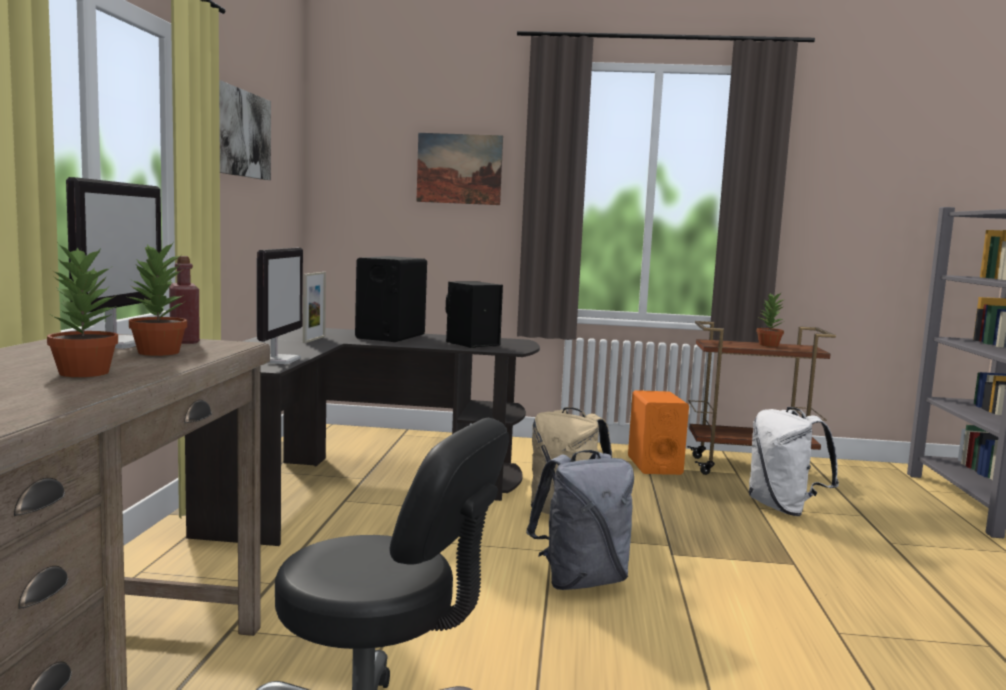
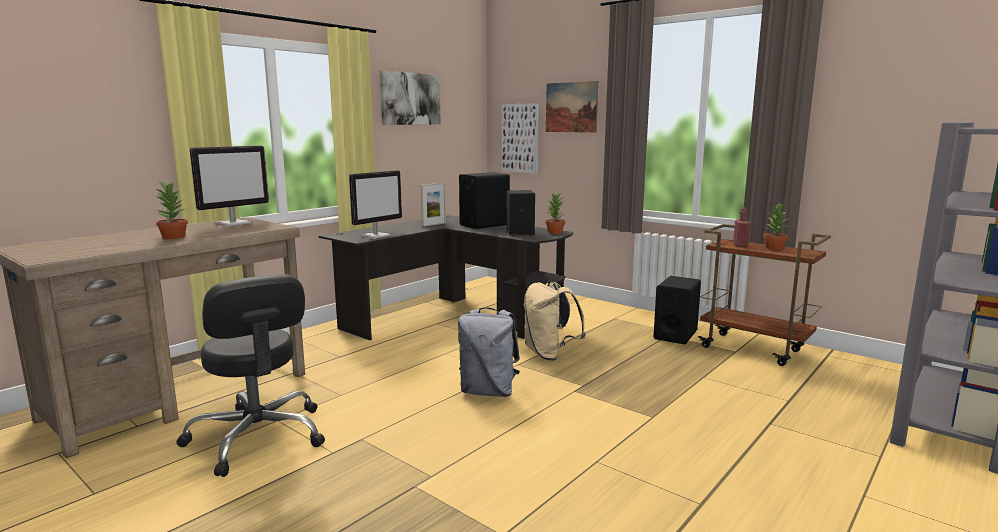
camera: 35 degrees right, 5 degrees up
potted plant [125,242,187,356] -> potted plant moved to [545,192,565,234]
red bottle [169,256,200,344] -> red bottle moved to [733,208,750,247]
orange speaker [628,390,689,475] -> black speaker [653,276,701,345]
white backpack [749,407,839,516] -> none
none -> picture [502,103,539,174]

